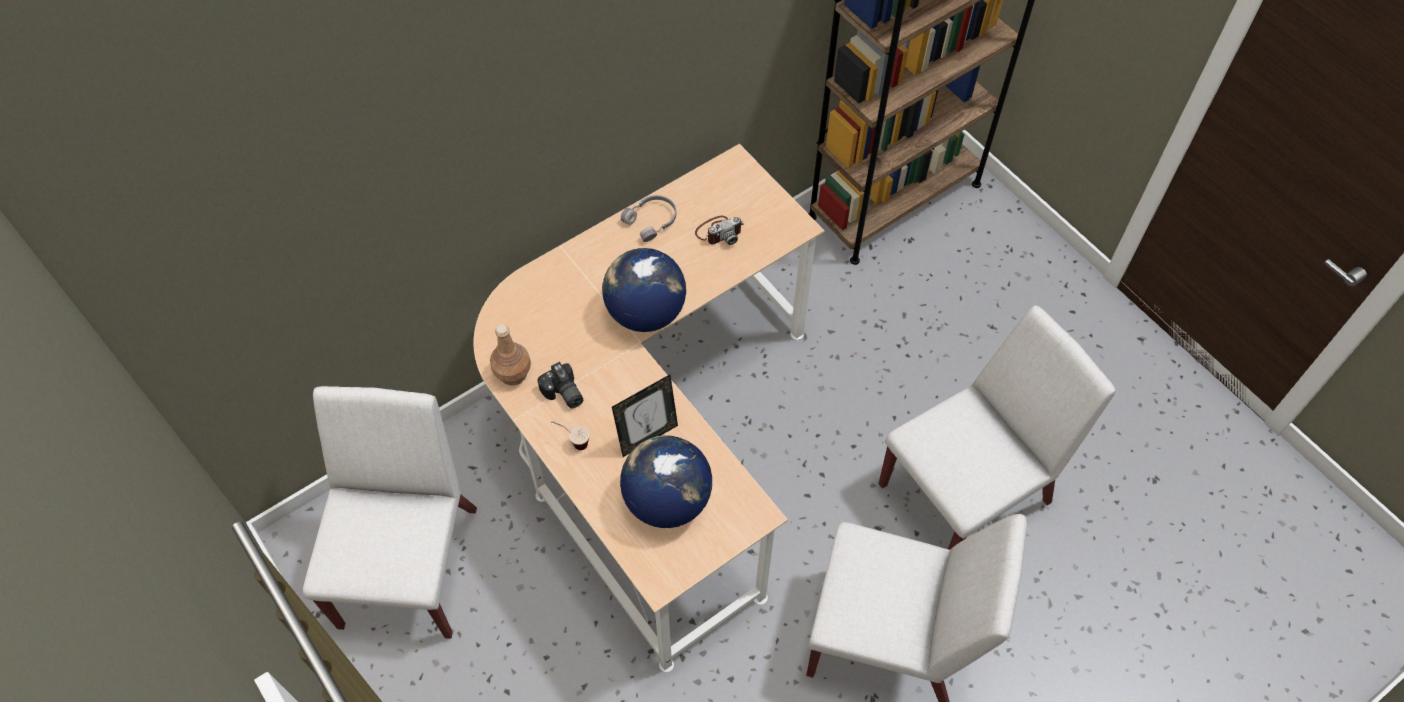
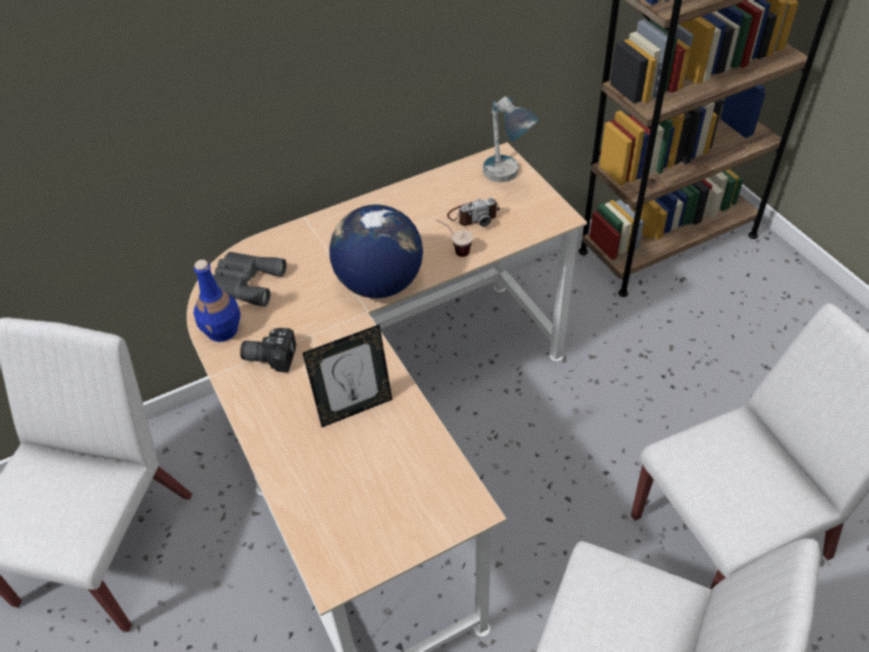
camera: 10 degrees right, 10 degrees down
brown bottle [490,324,531,385] -> blue bottle [193,260,241,342]
camera [537,362,583,408] -> camera turned 120 degrees clockwise [240,328,296,372]
cup [552,421,590,450] -> cup moved to [436,220,473,257]
globe [620,435,712,528] -> none
grey headphones [621,195,676,242] -> none
none -> grey binoculars [213,252,287,307]
none -> table lamp [483,96,539,182]

